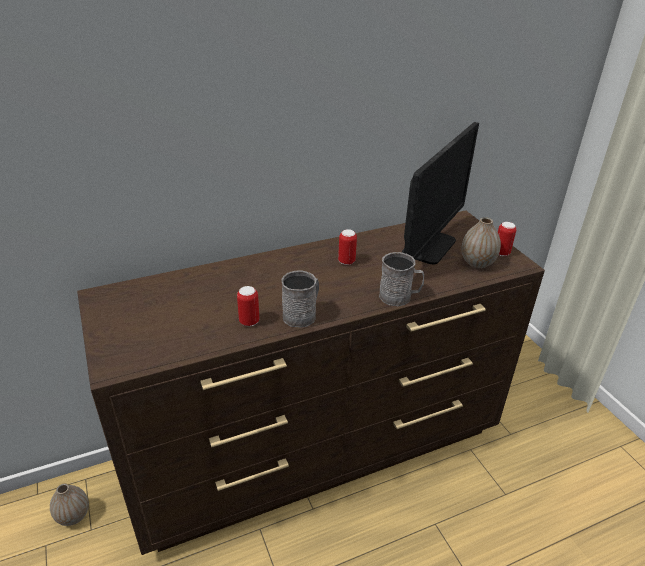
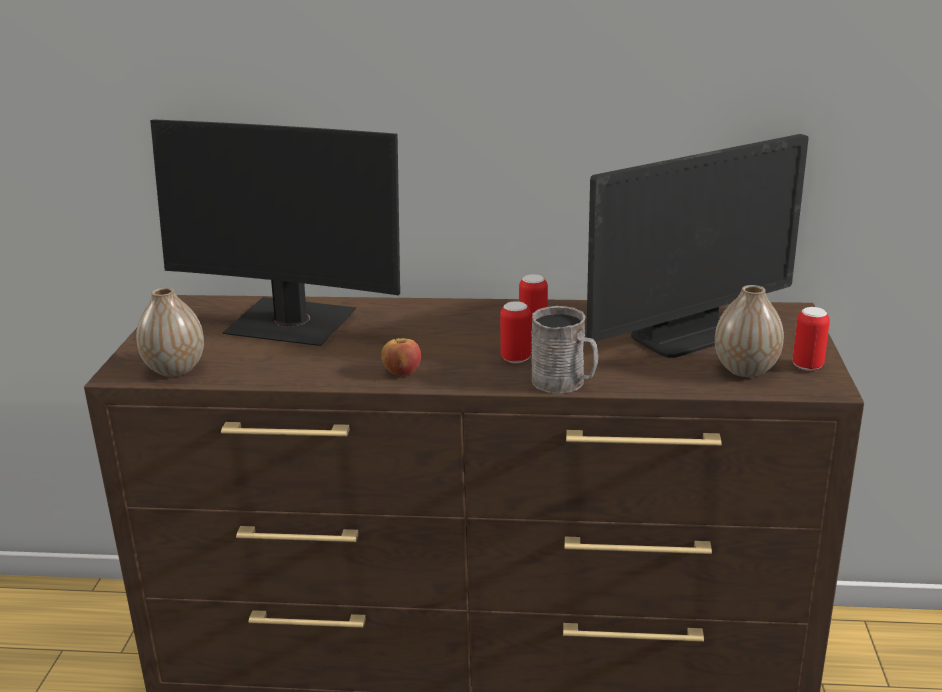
camera: 30 degrees right, 10 degrees down
vase [50,484,89,526] -> vase moved to [136,287,204,377]
can [237,286,259,326] -> can moved to [500,301,531,363]
grey mug [281,270,319,327] -> apple [381,338,421,376]
none -> monitor [150,120,400,346]

